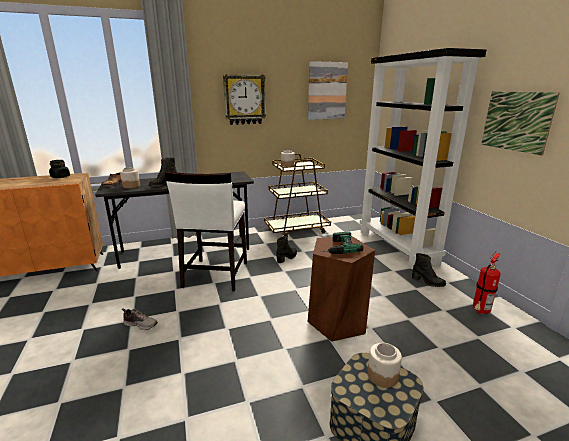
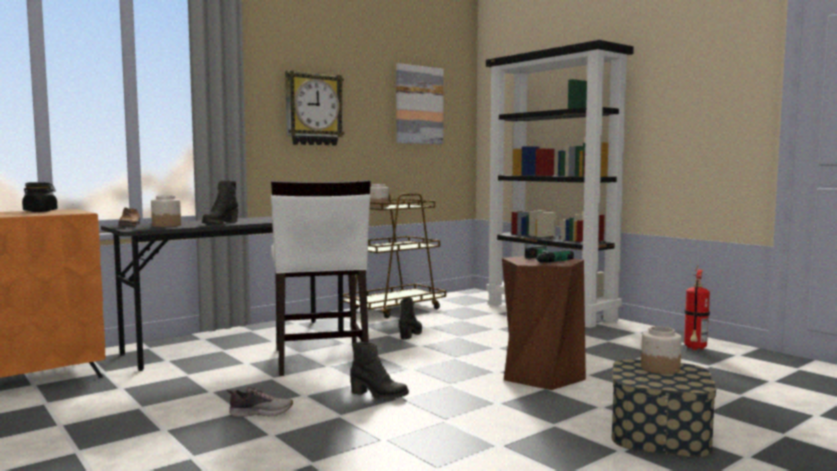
camera: 20 degrees left, 15 degrees down
black boot [412,253,446,287] -> black boot moved to [351,342,409,400]
picture [481,91,560,156] -> none

